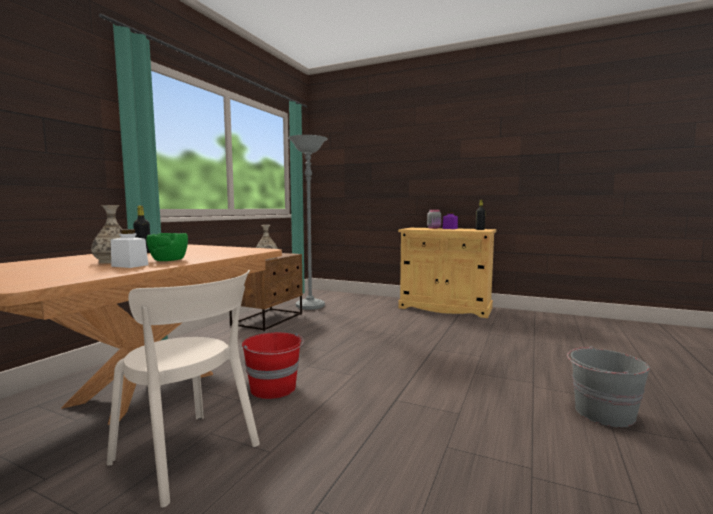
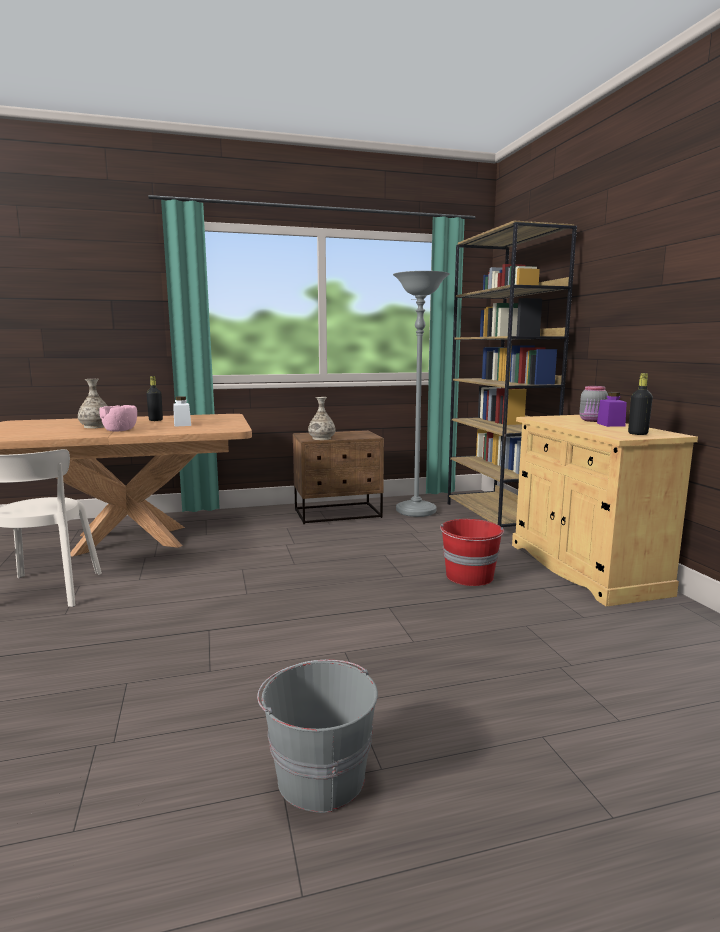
camera: 50 degrees right, 5 degrees up
white jar [111,229,148,268] -> white jar moved to [173,396,191,427]
green bowl [146,233,188,261] -> pink bowl [99,405,137,432]
red bucket [242,332,304,399] -> red bucket moved to [440,519,504,586]
none -> brown bookcase [448,221,577,527]

